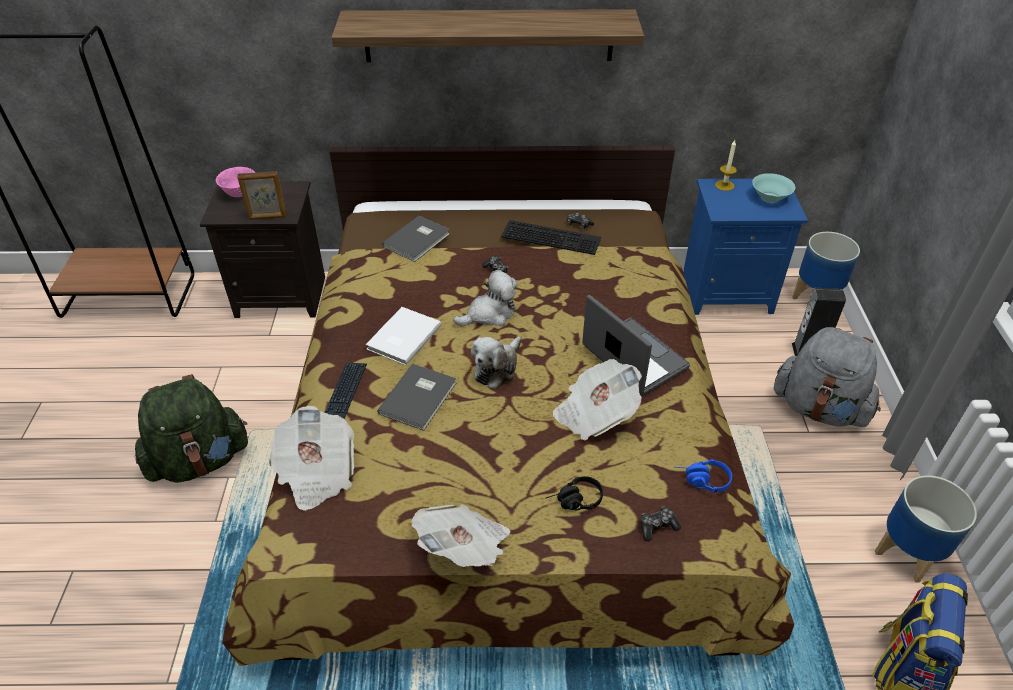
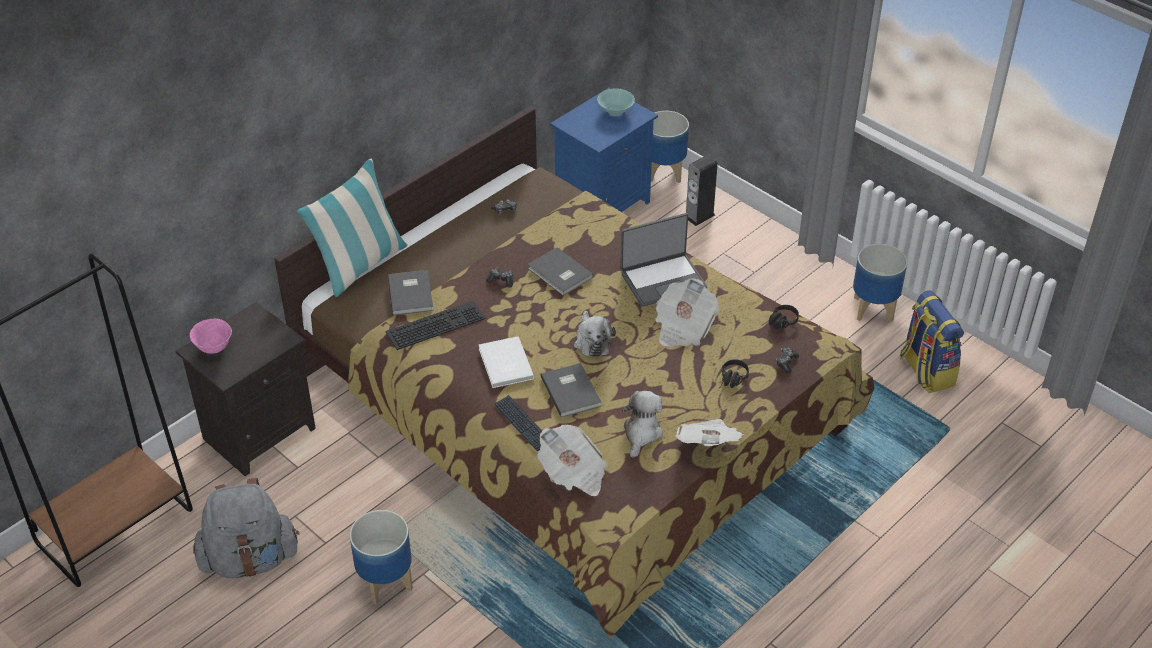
camera: 45 degrees left, 0 degrees up
green backpack [135,374,248,483] -> planter [350,510,413,604]
picture frame [237,171,287,220] -> none
shelf [332,9,644,62] -> none
plush toy [453,270,518,326] -> plush toy moved to [622,391,663,458]
keyboard [501,220,601,255] -> keyboard moved to [386,300,486,350]
laptop [582,295,690,396] -> laptop turned 150 degrees clockwise [620,213,707,307]
blue headphones [674,459,732,493] -> black headphones [762,305,799,330]
candle [715,140,737,191] -> none
grey backpack [773,327,881,427] -> grey backpack moved to [193,478,299,578]
none -> pillow [296,159,408,297]
none -> grey book [528,247,593,296]

